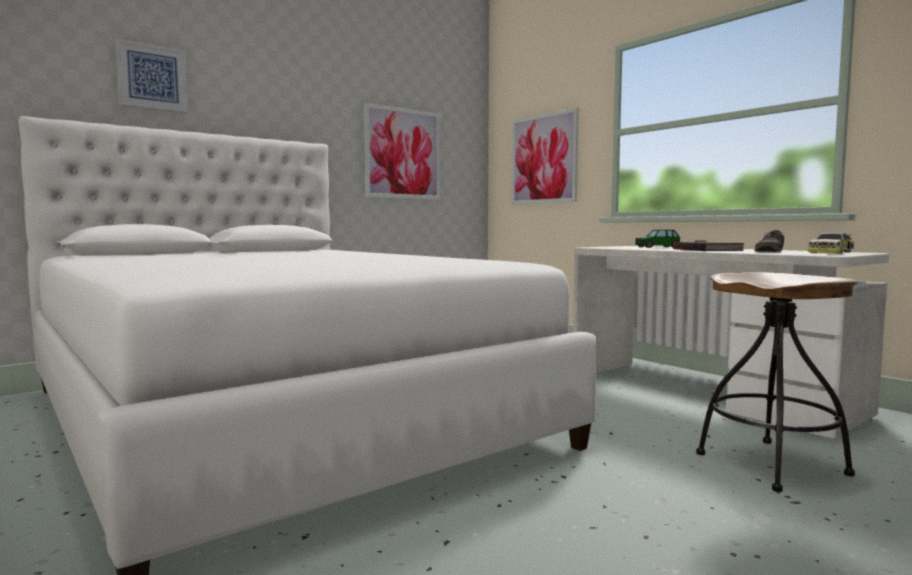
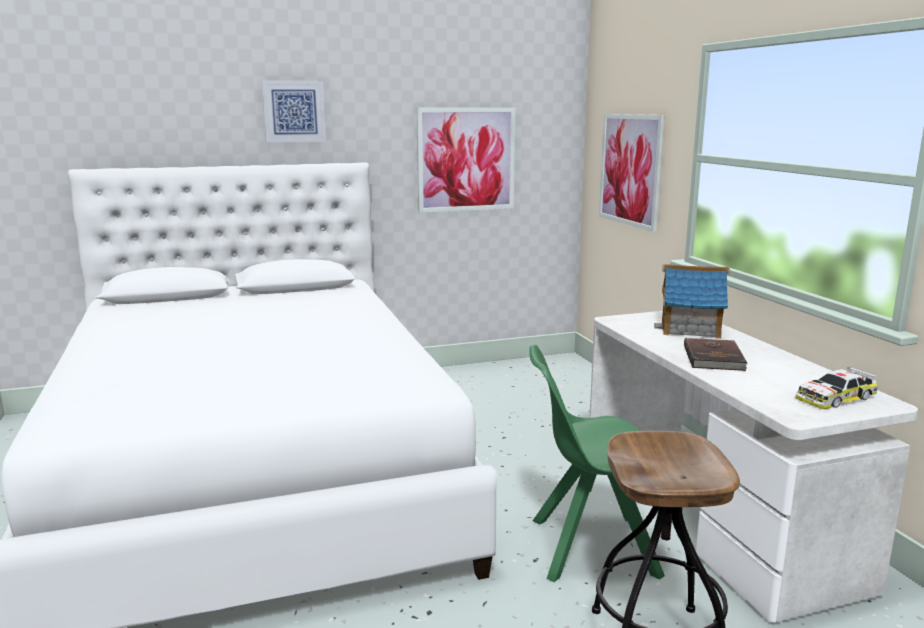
camera: 20 degrees right, 10 degrees up
picture [116,38,188,113] -> picture moved to [262,80,326,143]
toy car [635,230,680,248] -> toy house [654,264,730,339]
brown shoe [754,230,784,252] -> none
none -> green chair [529,345,665,582]

